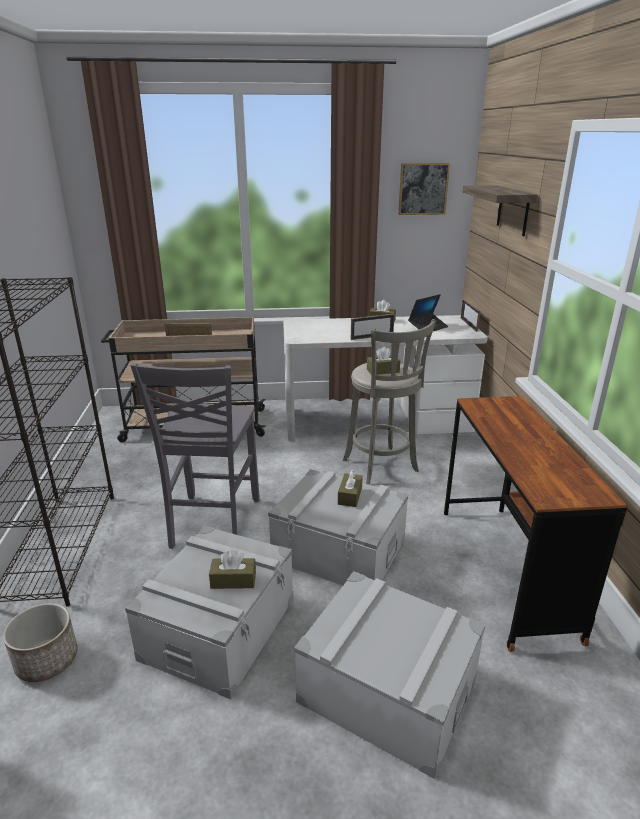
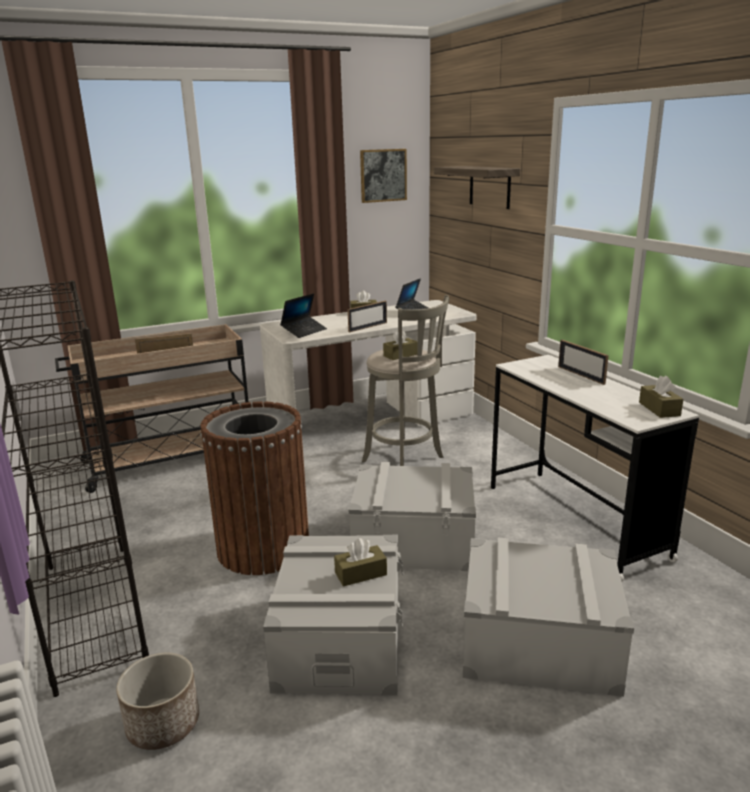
camera: 20 degrees left, 5 degrees down
grey chair [131,363,260,549] -> brown trash can [200,401,309,575]
brown tissue box [338,470,363,507] -> brown tissue box moved to [639,375,683,418]
brown desk [444,396,627,652] -> white desk [491,355,699,582]
picture frame [461,299,480,332] -> picture frame moved to [558,340,609,385]
none -> laptop [280,294,327,338]

